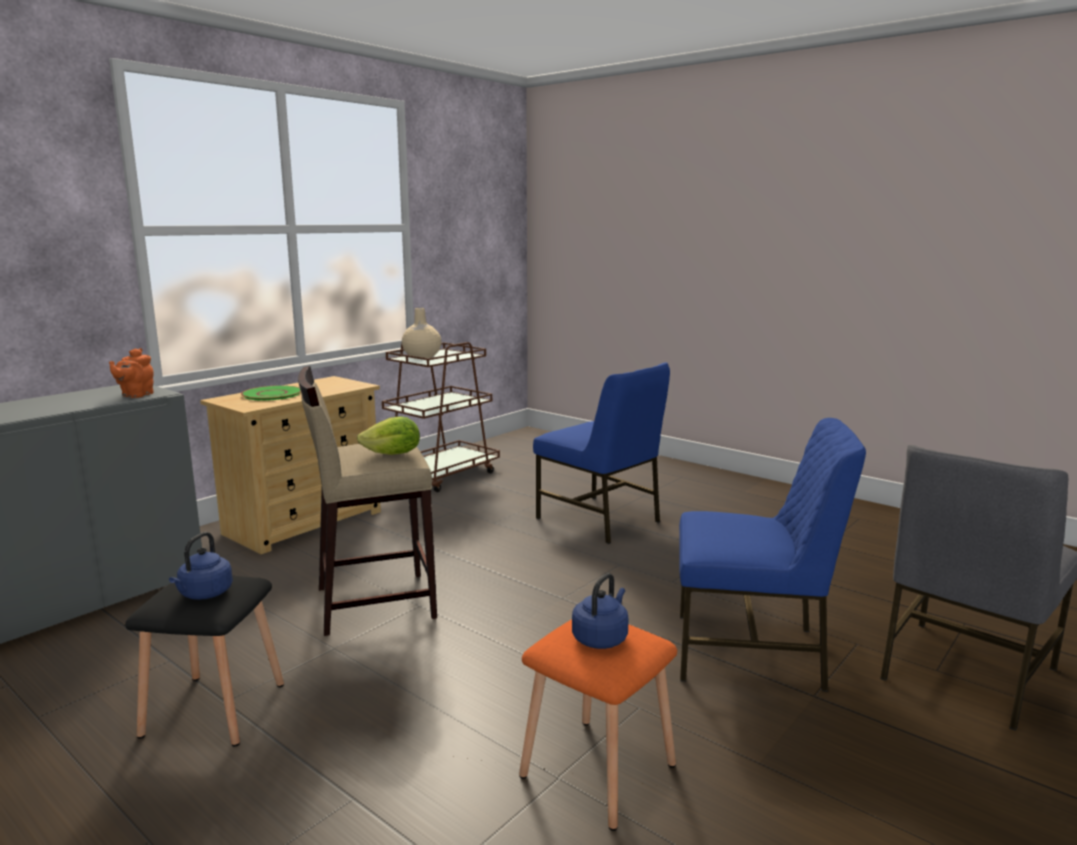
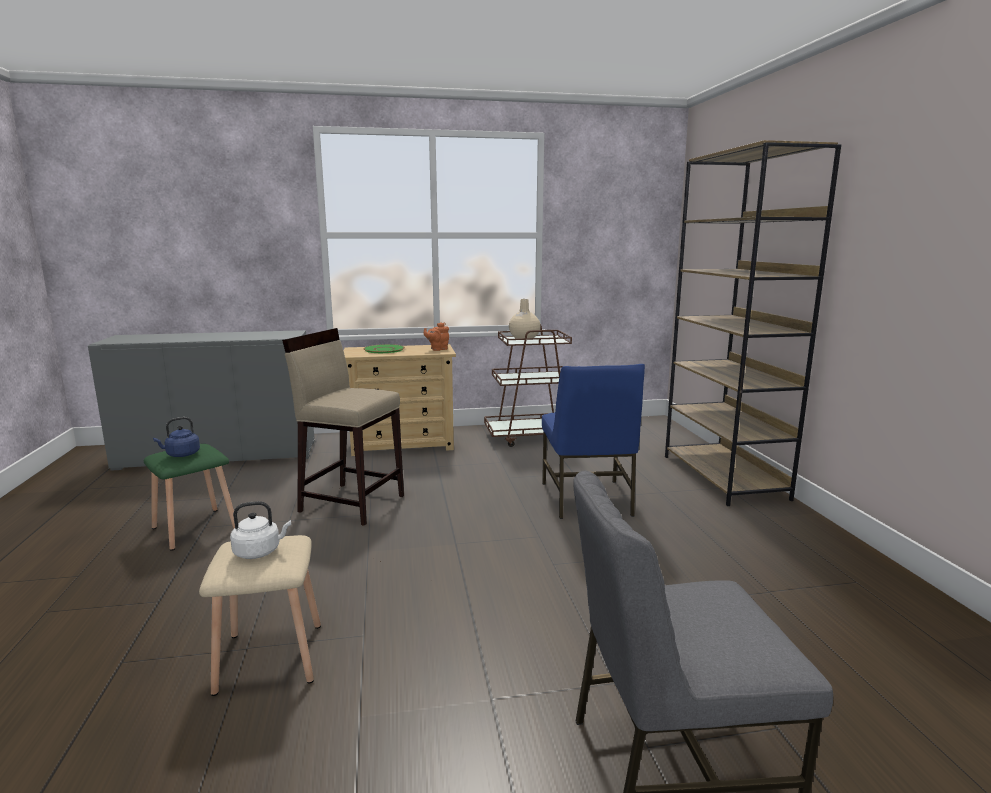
camera: 40 degrees right, 0 degrees up
orange teapot [109,348,154,398] -> orange teapot moved to [424,322,449,351]
black stool [125,576,284,746] -> green stool [144,444,235,551]
lettuce [357,416,420,455] -> none
orange stool [519,619,677,831] -> beige stool [199,535,321,696]
blue kettle [572,573,629,649] -> white kettle [230,501,291,559]
blue chair [679,418,866,692] -> none
none -> brown bookcase [665,140,841,506]

